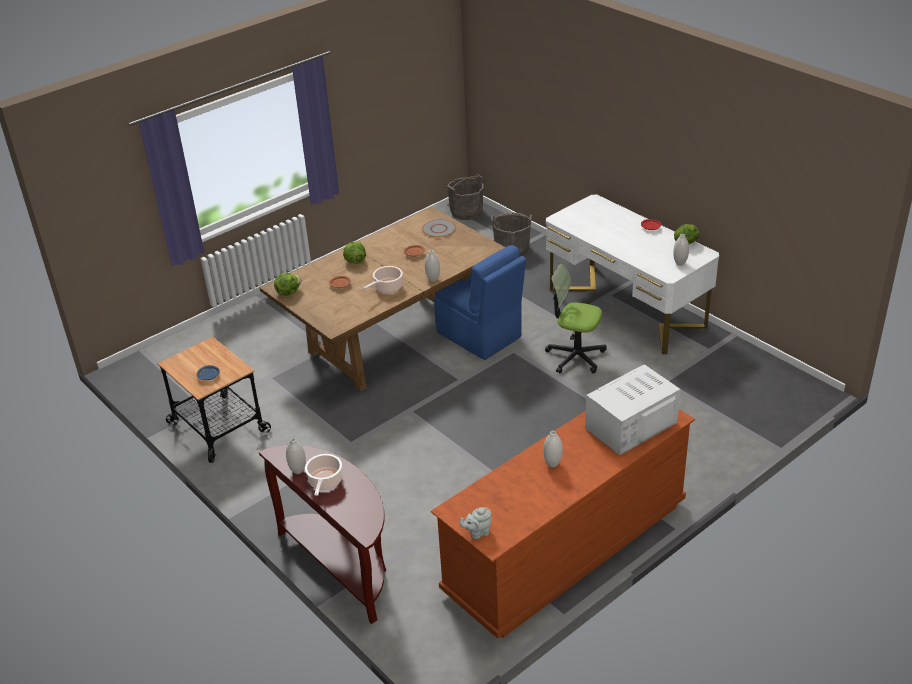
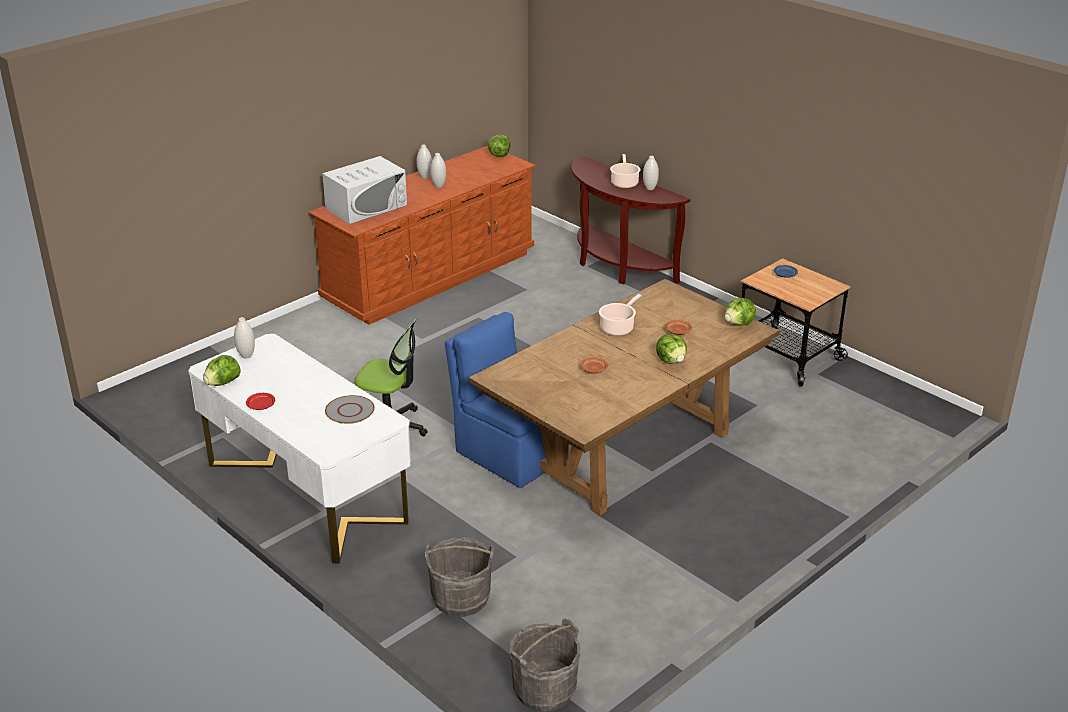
camera: 175 degrees right, 5 degrees down
grey plate [422,219,456,238] -> grey plate moved to [325,395,375,424]
white vase [425,250,440,282] -> white vase moved to [416,144,432,179]
grey teapot [460,507,491,539] -> lettuce [488,135,510,157]

